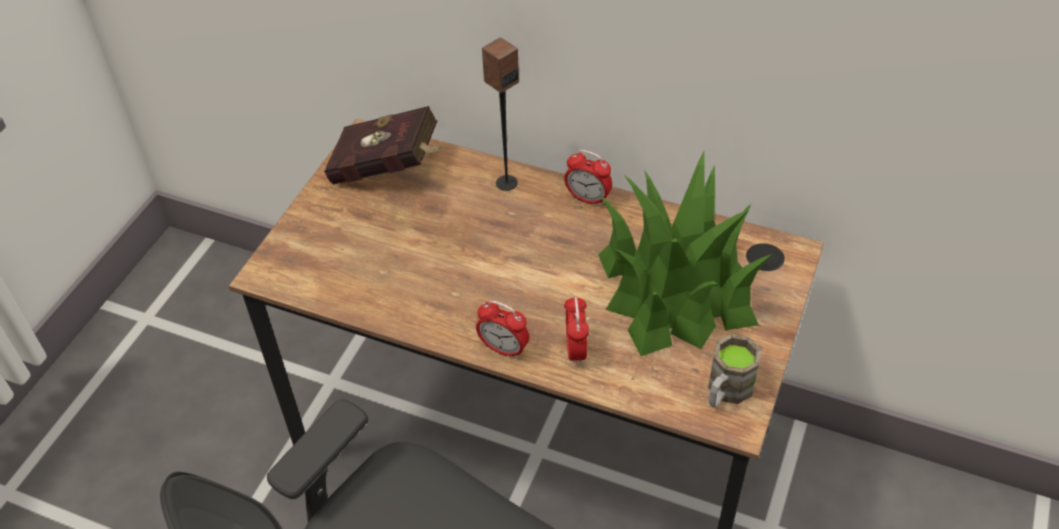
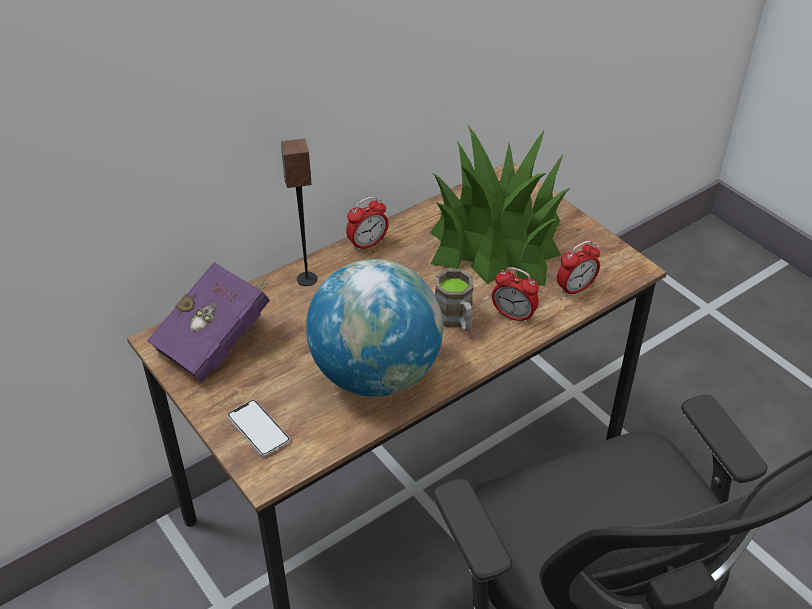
camera: 60 degrees left, 5 degrees down
red book [324,106,443,185] -> purple book [147,262,270,382]
alarm clock [476,301,529,359] -> alarm clock moved to [557,241,600,297]
brown mug [708,334,761,407] -> brown mug moved to [435,269,474,331]
none -> phone [227,400,290,456]
none -> globe [306,259,443,397]

